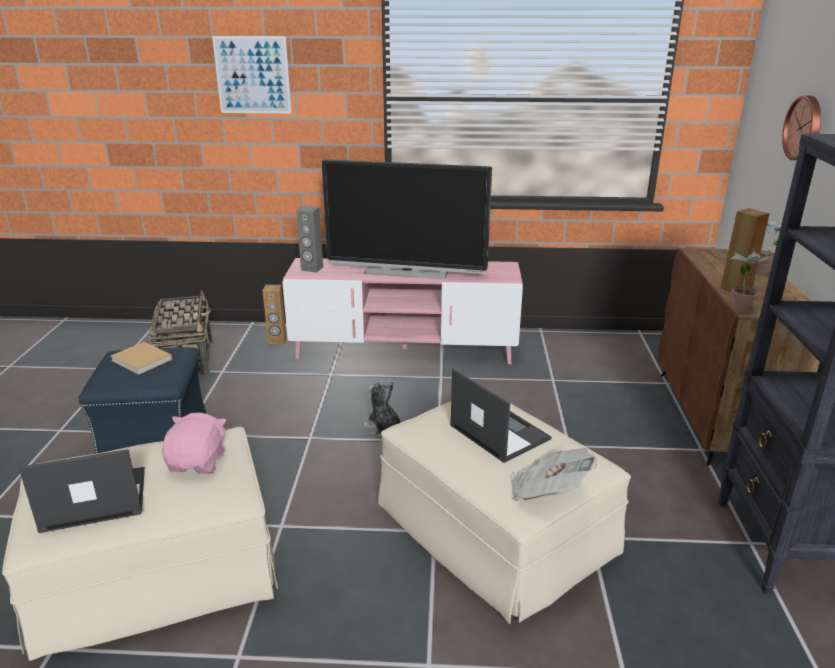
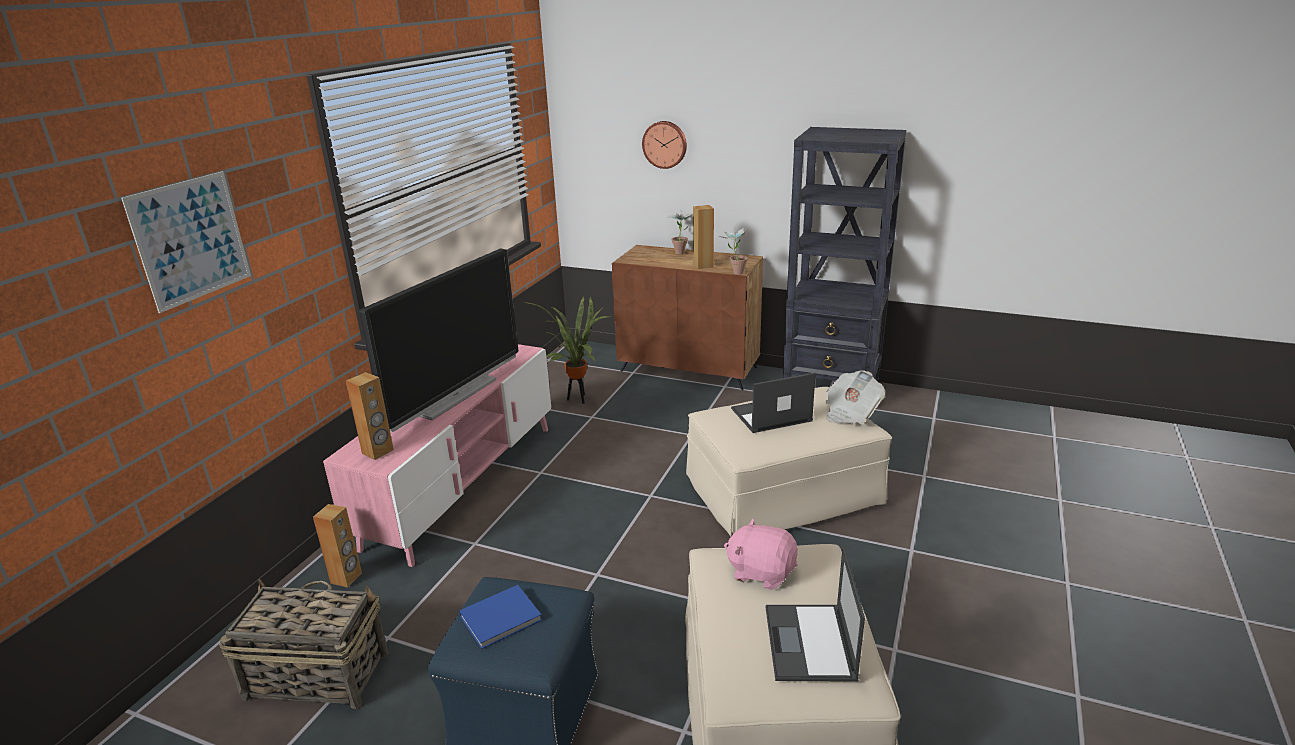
camera: 70 degrees left, 0 degrees up
beige book [111,342,173,375] -> blue book [459,585,542,649]
grey speaker [296,206,323,273] -> brown speaker [346,372,394,460]
plush toy [364,382,401,438] -> none
none -> potted plant [522,297,612,404]

